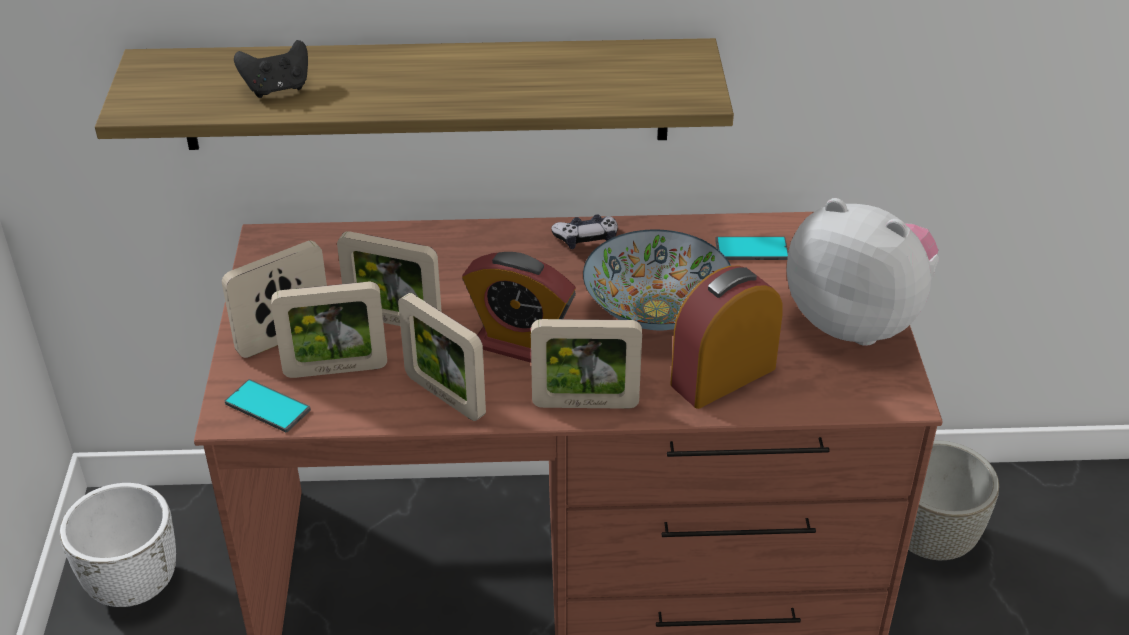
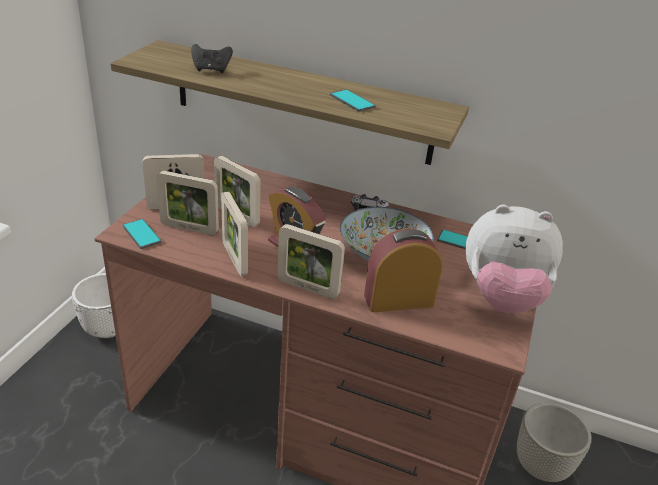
camera: 20 degrees right, 5 degrees down
plush toy [786,198,939,346] -> plush toy turned 135 degrees clockwise [465,205,563,314]
none -> phone [330,89,376,112]

